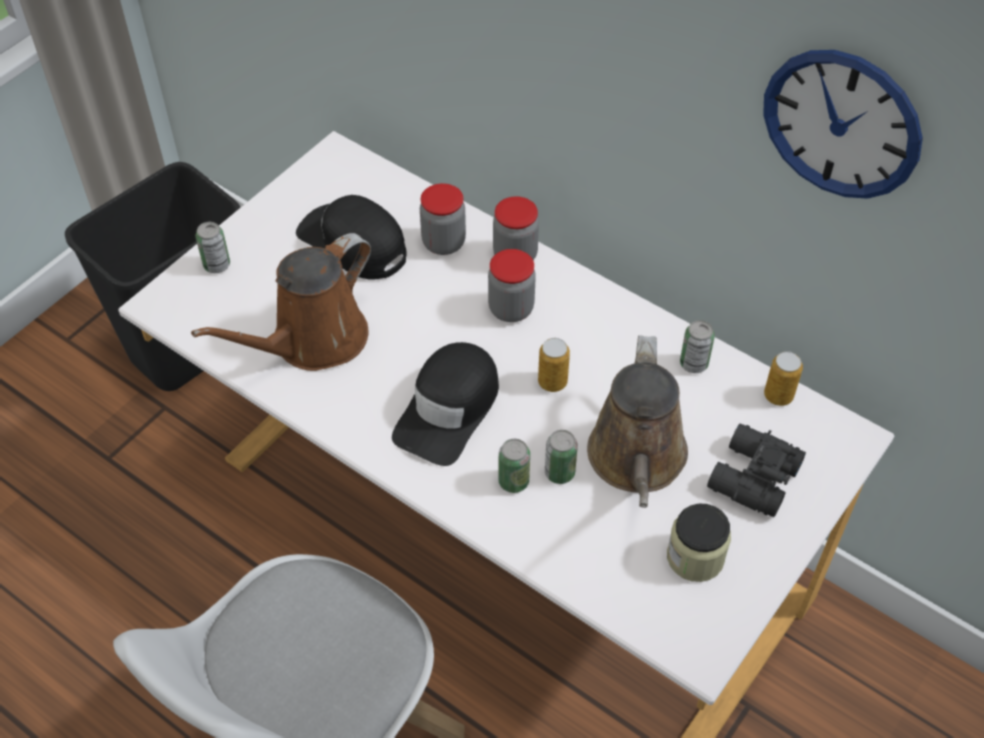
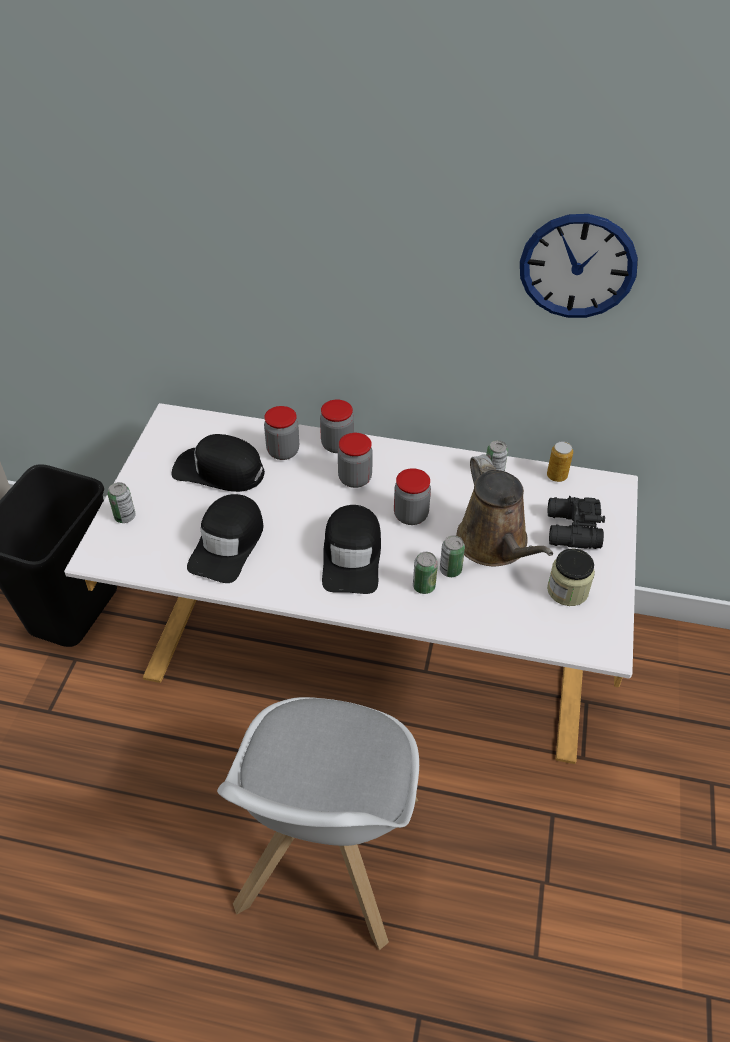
camera: 25 degrees left, 5 degrees down
brown watering can [191,233,371,371] -> black cap [187,494,264,583]
can [538,338,570,392] -> jar [394,468,431,525]

